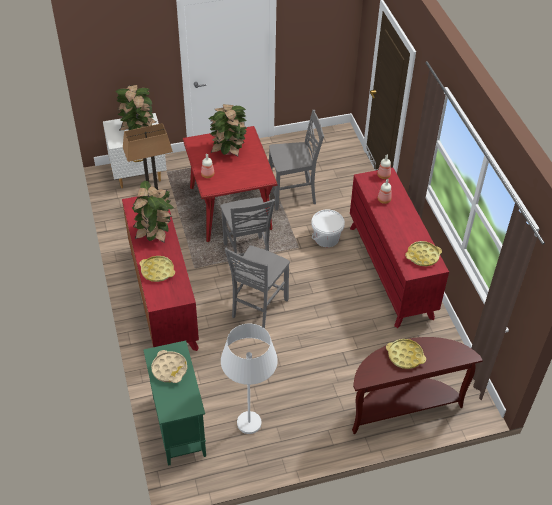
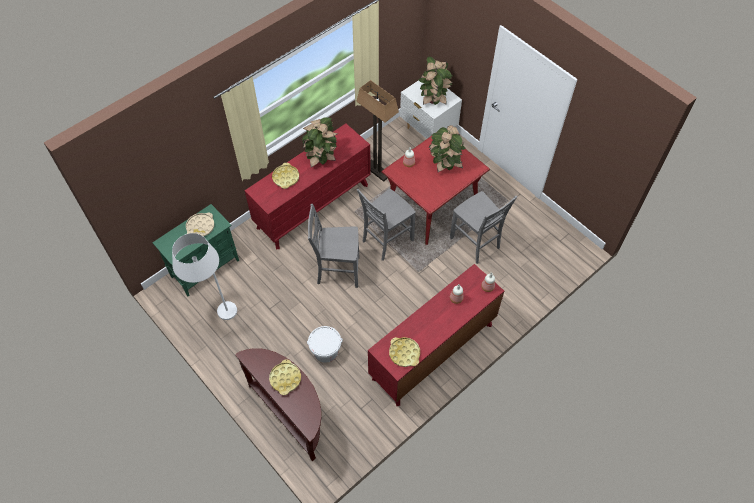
camera: 65 degrees right, 10 degrees up
white bucket [311,209,345,247] -> white bucket moved to [307,326,343,363]

